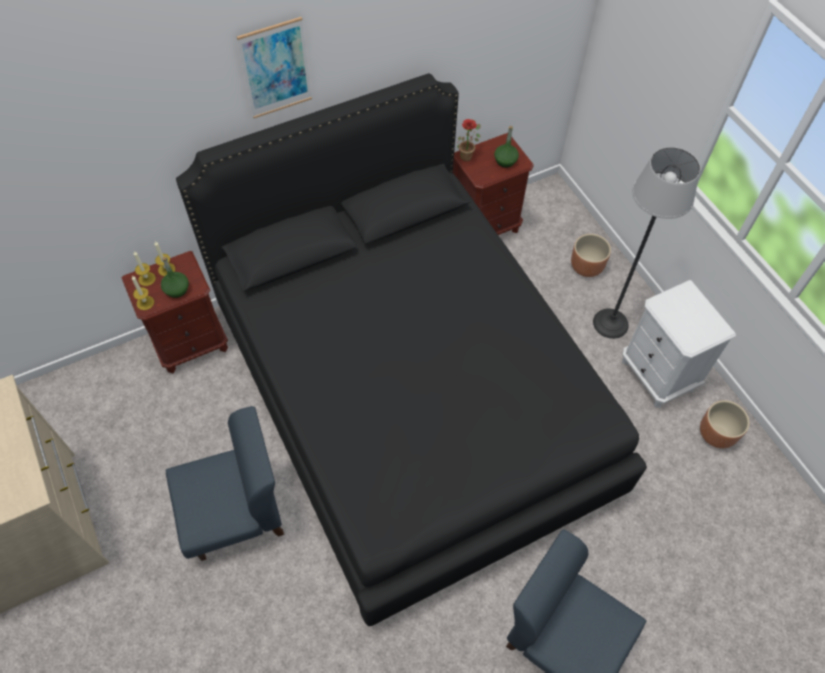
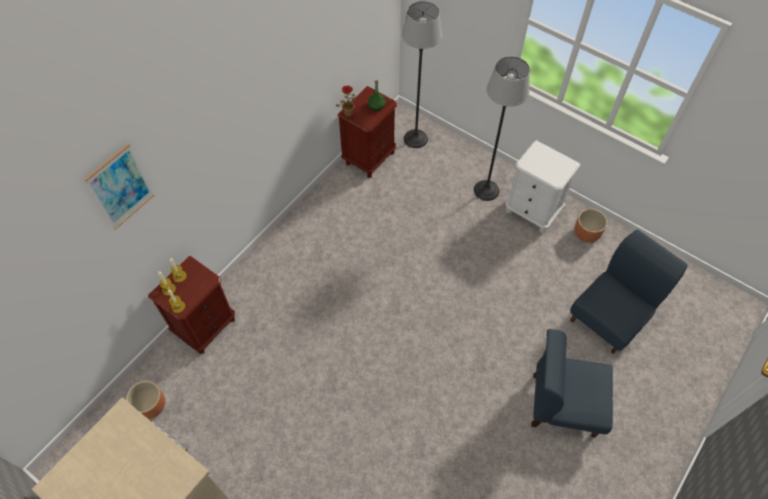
camera: 25 degrees left, 0 degrees up
green bottle [161,257,189,298] -> none
blue chair [166,406,284,561] -> blue chair moved to [570,230,687,354]
black bed [176,73,647,626] -> none
picture [237,17,312,118] -> picture moved to [84,144,154,230]
brown planter [571,234,611,277] -> brown planter moved to [126,381,165,419]
none -> floor lamp [402,1,442,148]

